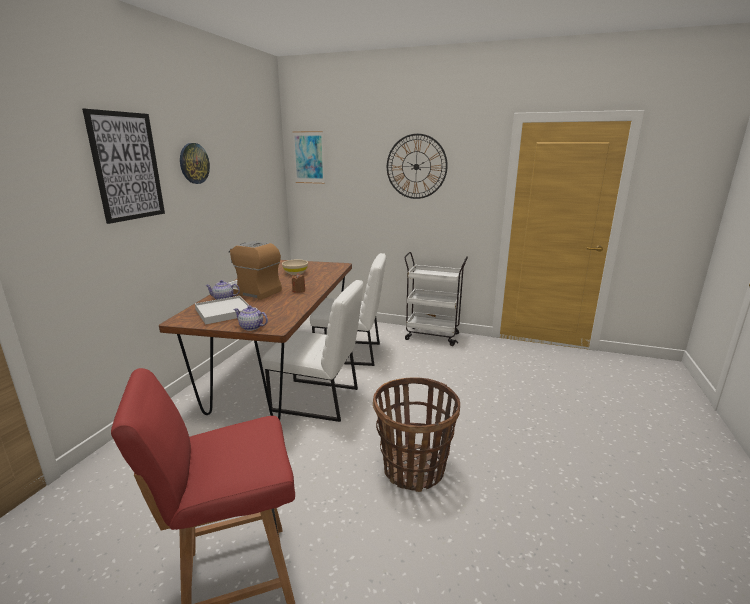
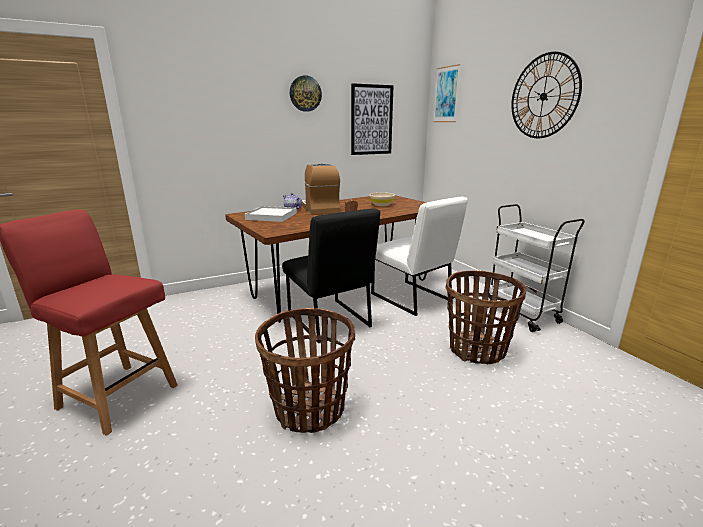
camera: 45 degrees right, 0 degrees up
picture [82,109,165,224] -> picture moved to [351,83,393,155]
teapot [234,306,268,331] -> none
white chair [262,280,363,422] -> black chair [282,209,380,343]
none -> basket [446,270,527,364]

